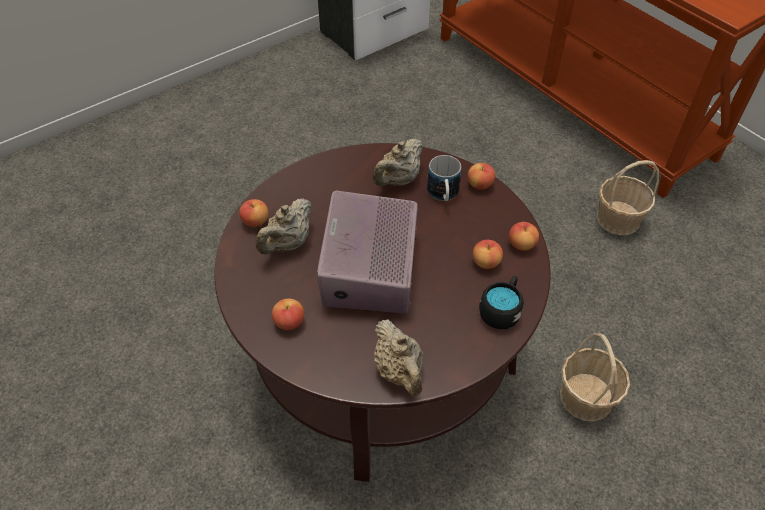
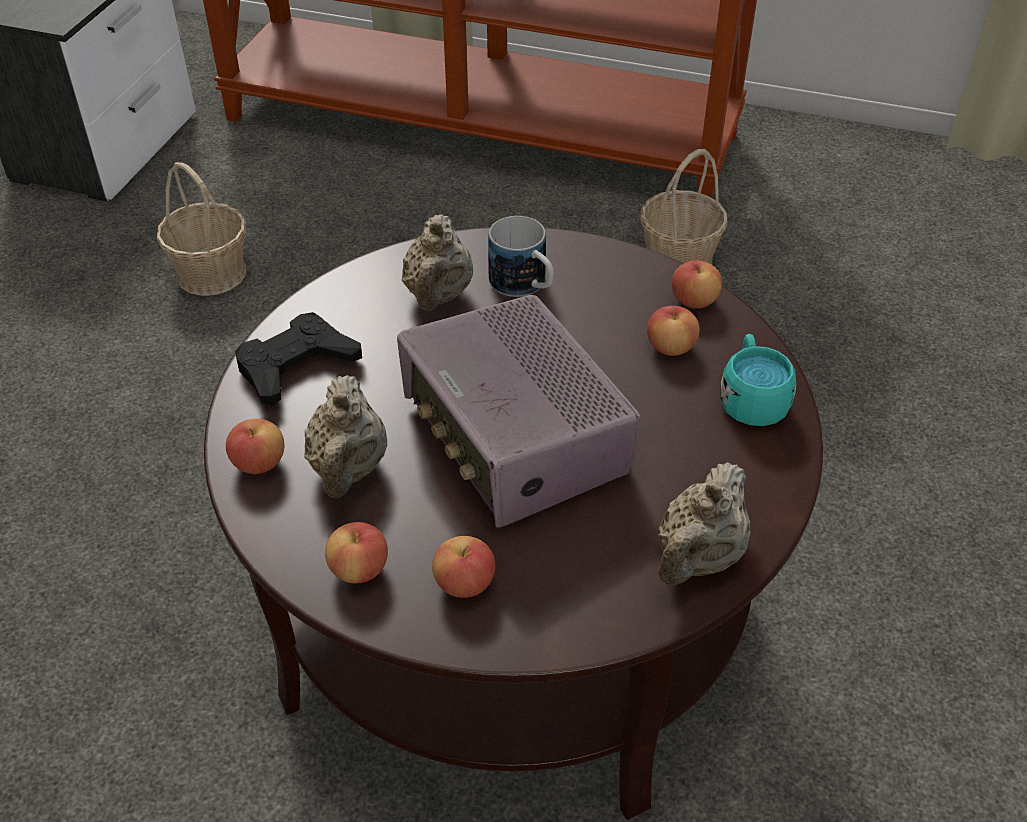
camera: 35 degrees left, 5 degrees down
beige teapot [374,319,423,396] -> beige teapot turned 90 degrees clockwise [658,462,750,586]
apple [468,163,495,190] -> apple moved to [325,522,388,583]
black mug [479,275,524,329] -> turquoise mug [720,334,796,426]
basket [560,332,630,422] -> basket moved to [157,162,246,296]
none -> black game controller [235,312,362,406]

